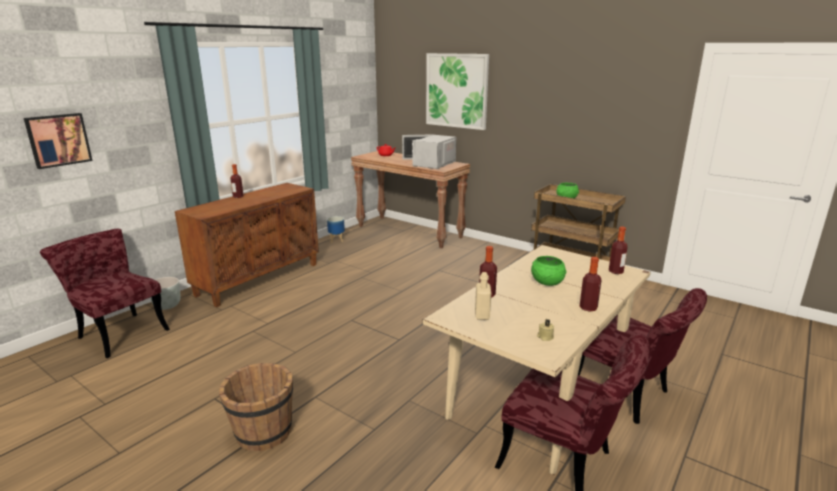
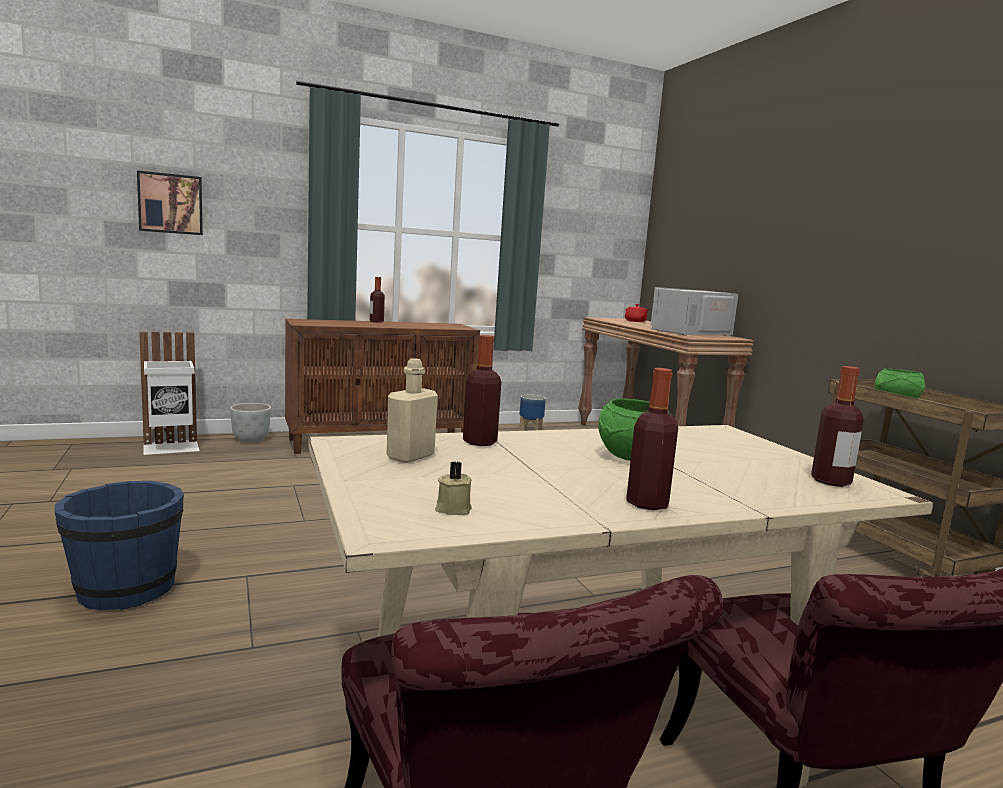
camera: 30 degrees right, 10 degrees down
red chair [40,229,170,358] -> white trash can [139,332,199,455]
brown bucket [219,363,293,451] -> blue bucket [54,481,184,611]
picture [426,53,489,130] -> none

